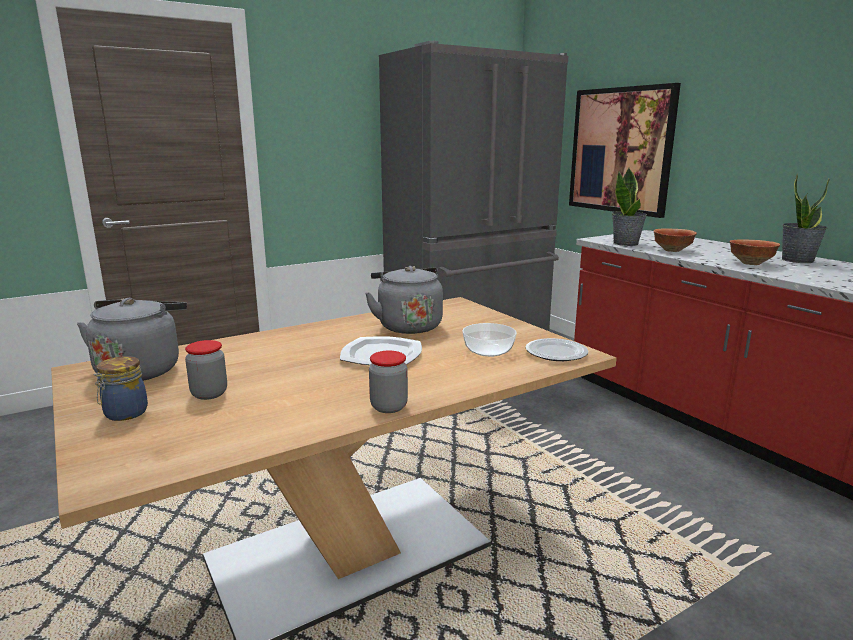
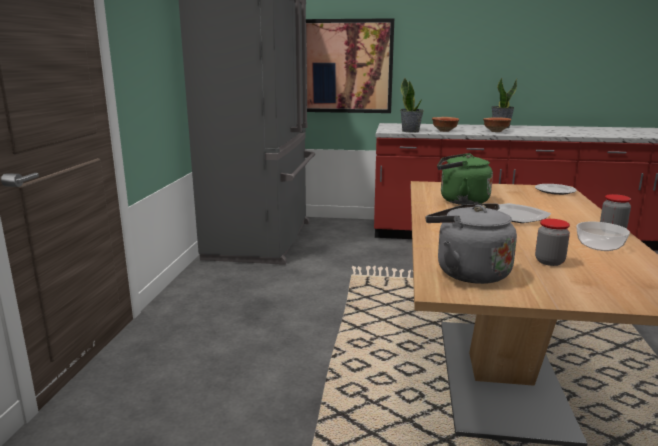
camera: 50 degrees left, 0 degrees up
jar [93,356,148,421] -> none
grey kettle [365,266,443,334] -> green kettle [437,153,493,205]
bowl [462,323,517,357] -> bowl moved to [577,222,630,251]

